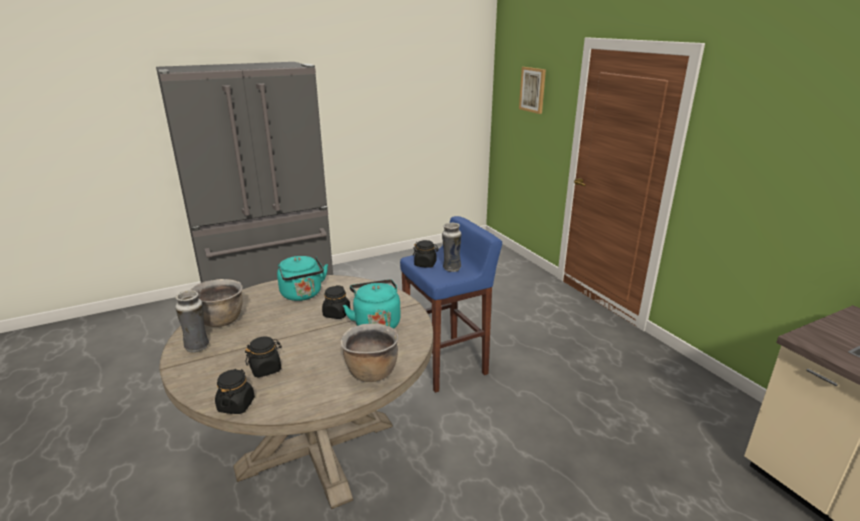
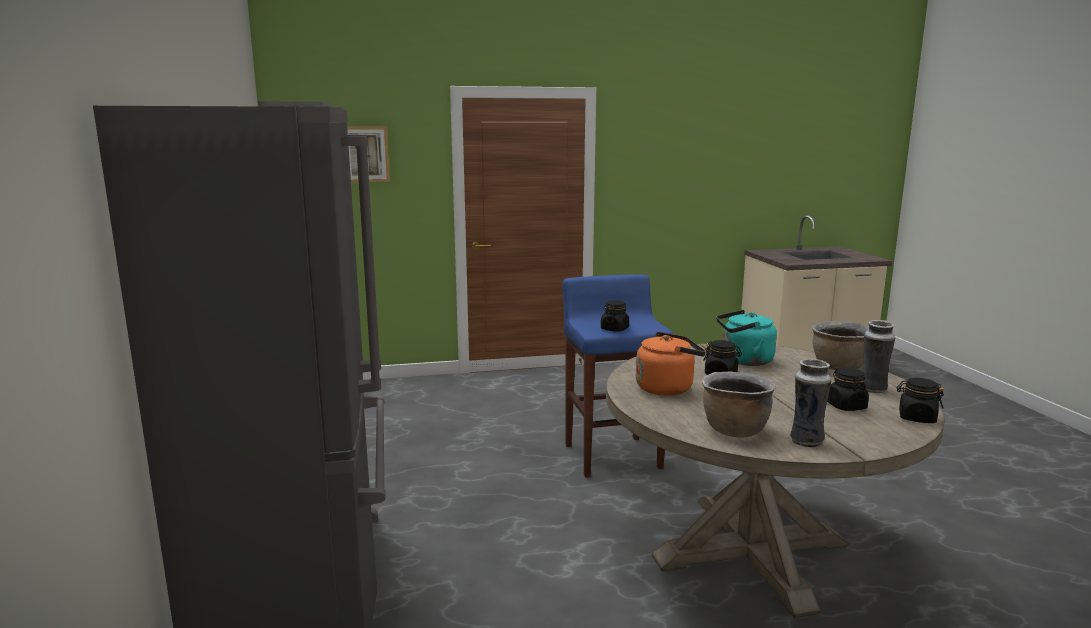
camera: 75 degrees left, 10 degrees down
turquoise kettle [277,256,328,301] -> orange kettle [636,332,706,396]
vase [442,222,461,272] -> vase moved to [862,320,895,393]

